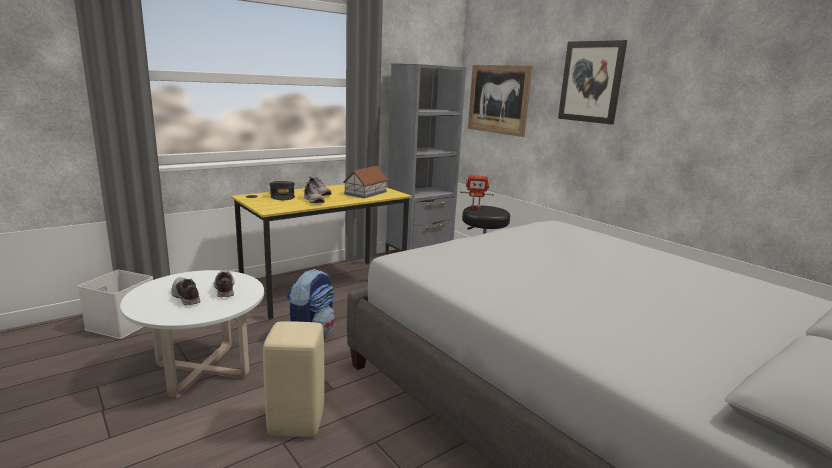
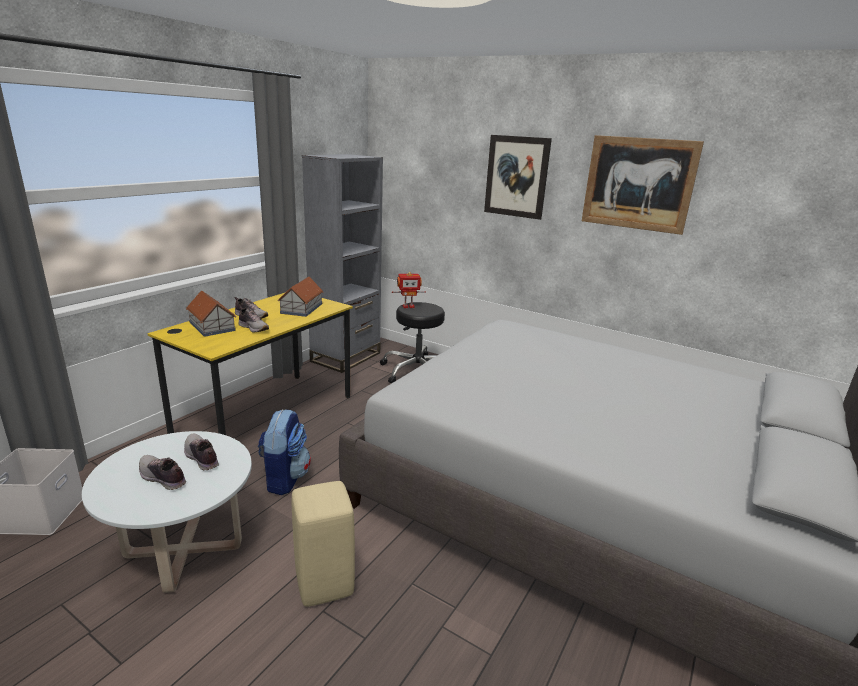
camera: 20 degrees left, 5 degrees up
grey cap [269,181,295,200] -> toy house [186,290,236,337]
picture [468,65,532,137] -> picture moved to [582,135,704,235]

